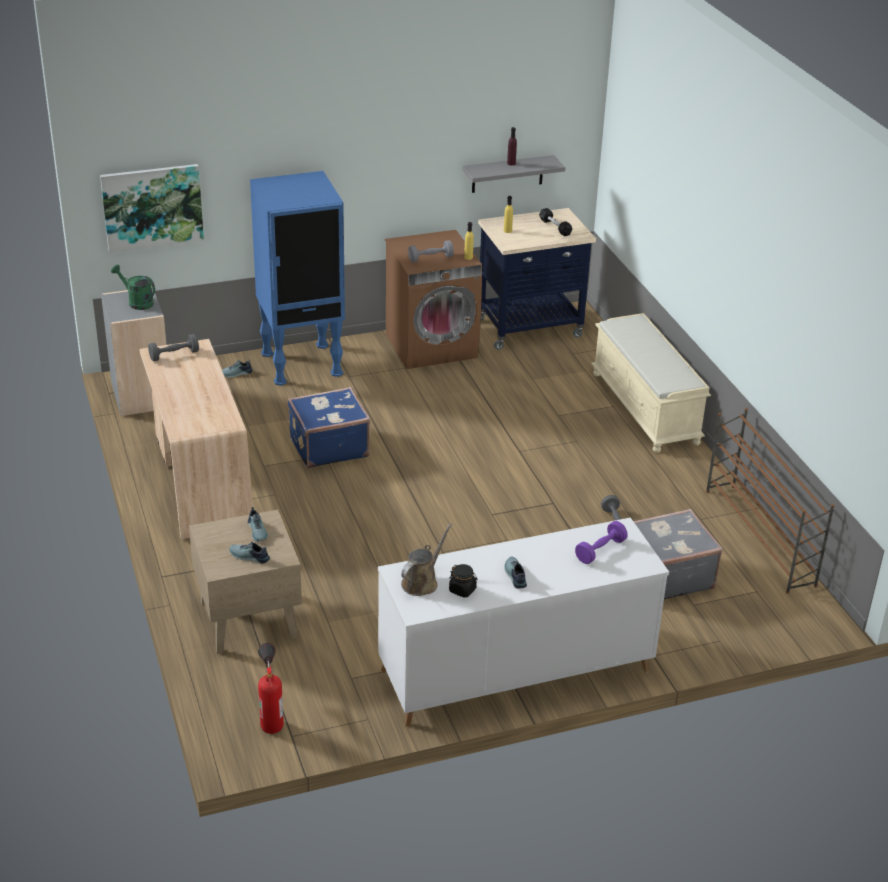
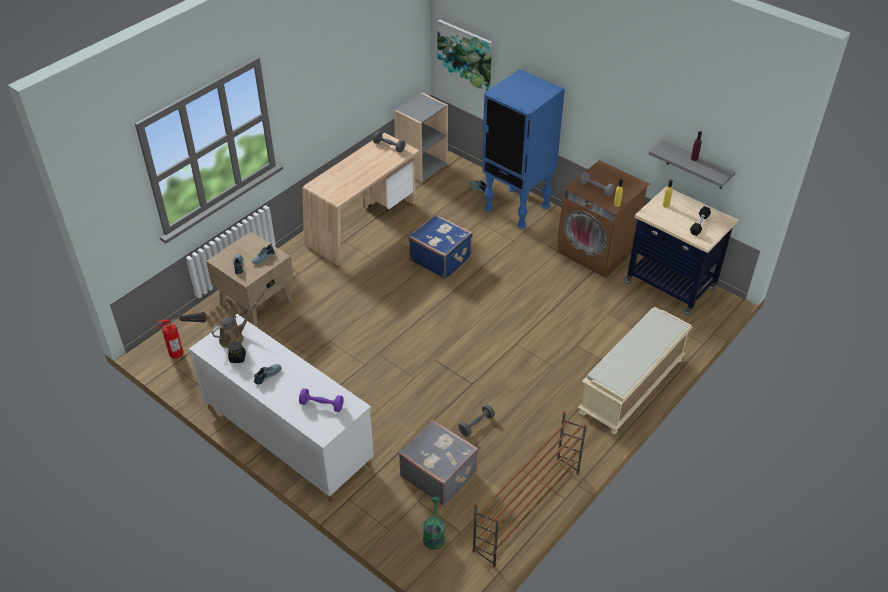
camera: 60 degrees right, 10 degrees up
green watering can [111,265,155,310] -> green watering can moved to [423,497,445,550]
brown watering can [401,523,452,596] -> brown watering can turned 45 degrees counterclockwise [211,302,257,348]

